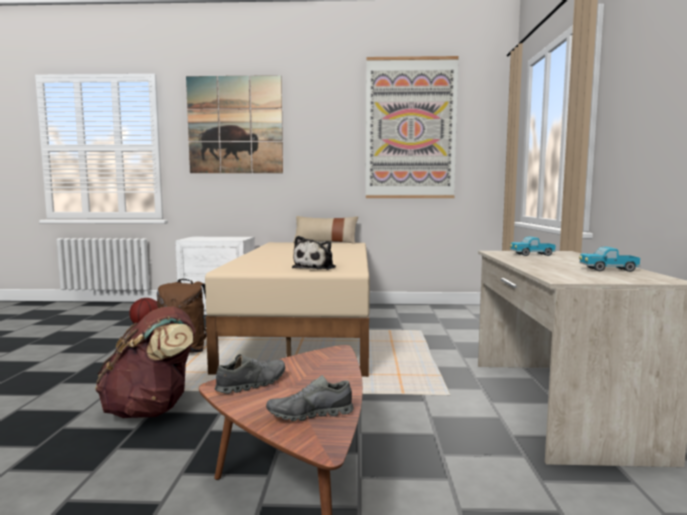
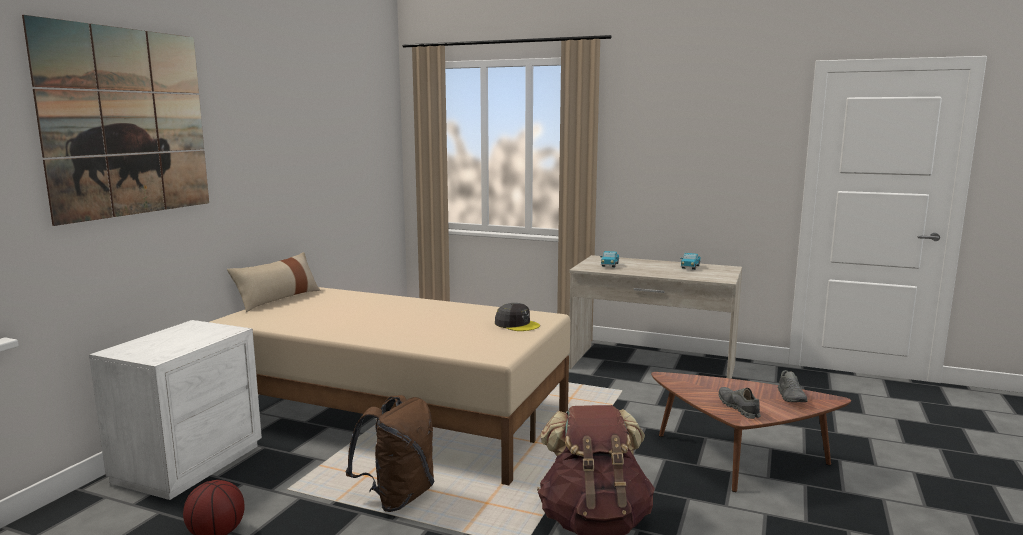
camera: 70 degrees left, 5 degrees up
plush toy [292,236,336,270] -> grey cap [495,303,540,331]
picture [366,56,459,198] -> none

